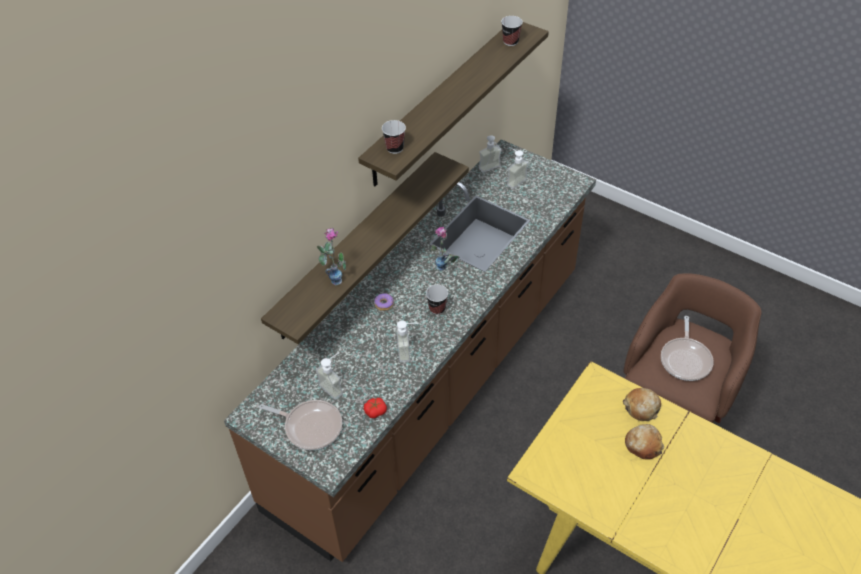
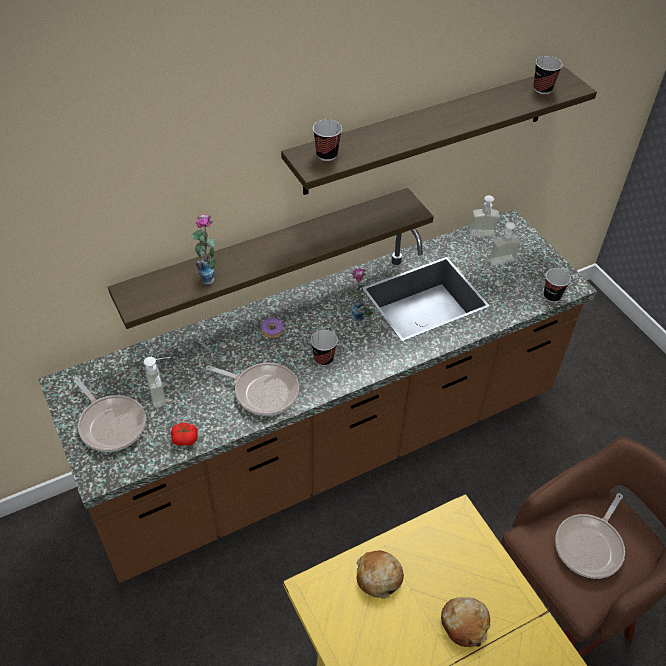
camera: 25 degrees right, 0 degrees up
soap dispenser [396,321,419,363] -> frying pan [206,363,299,416]
bread [623,388,661,421] -> bread moved to [356,550,404,599]
none -> cup [544,268,571,302]

